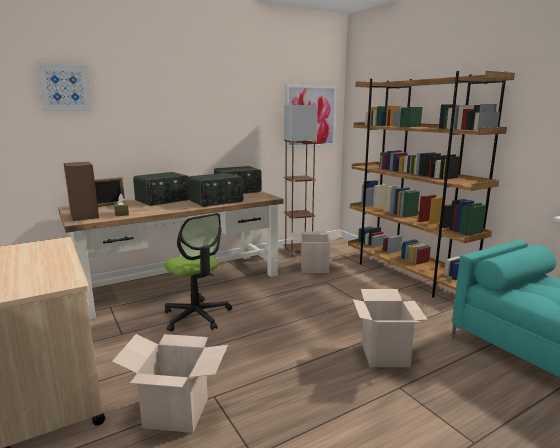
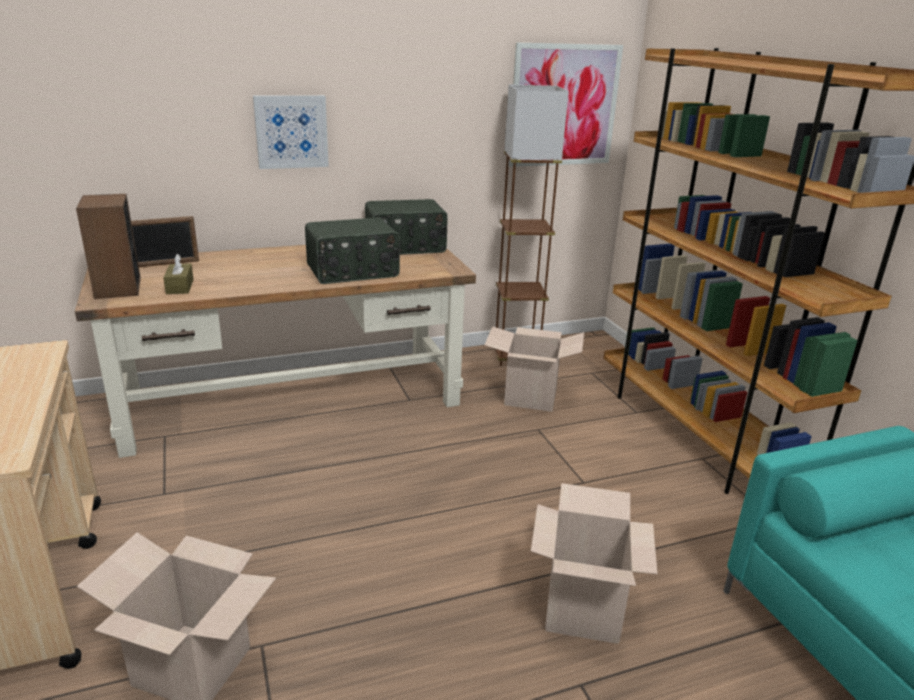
camera: 10 degrees right, 10 degrees up
picture [36,63,92,111] -> picture moved to [253,95,329,169]
radio [133,172,189,206] -> none
office chair [164,213,232,332] -> none

